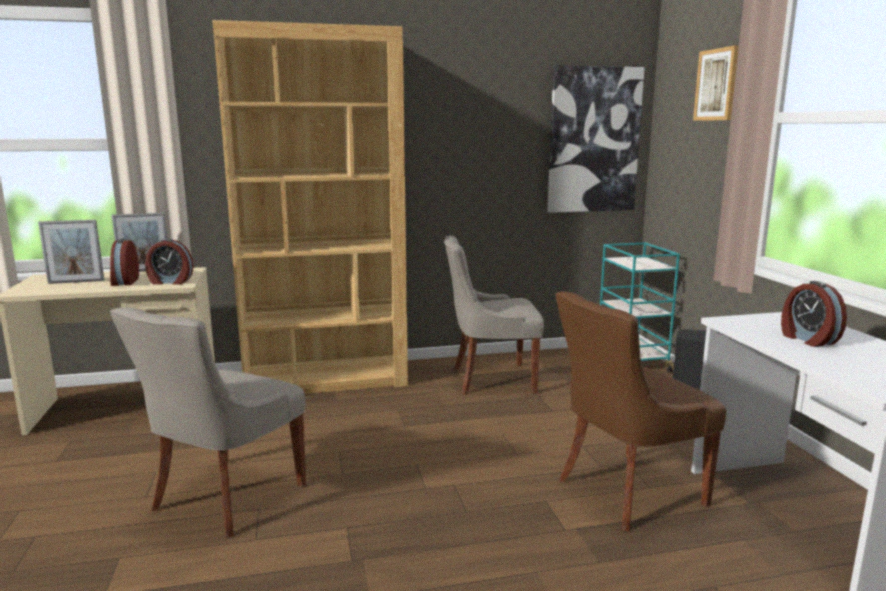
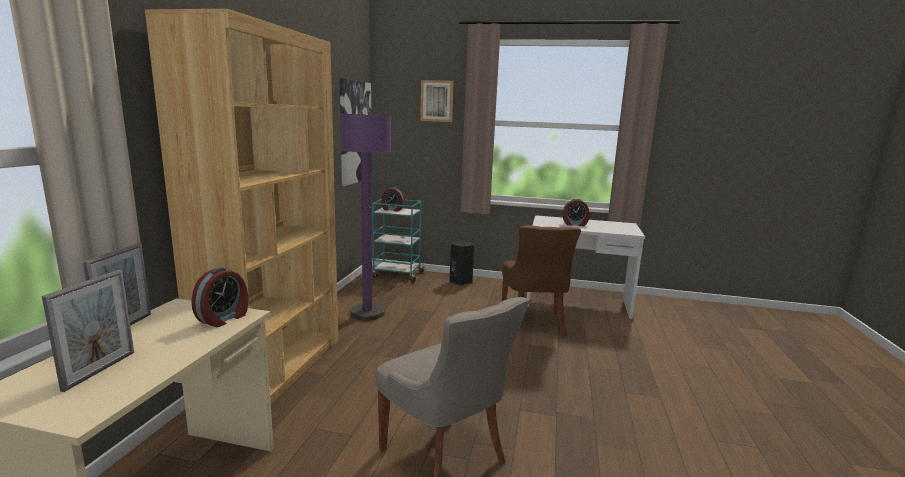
camera: 65 degrees left, 0 degrees up
alarm clock [110,239,139,286] -> alarm clock moved to [381,187,405,211]
grey chair [444,236,544,394] -> purple floor lamp [340,114,391,321]

